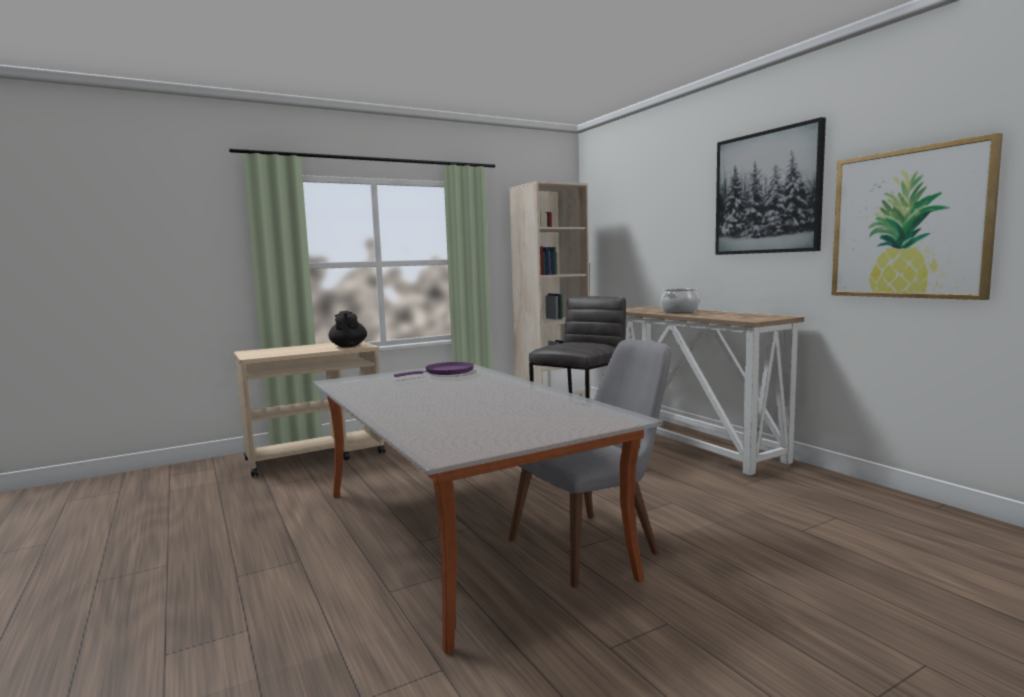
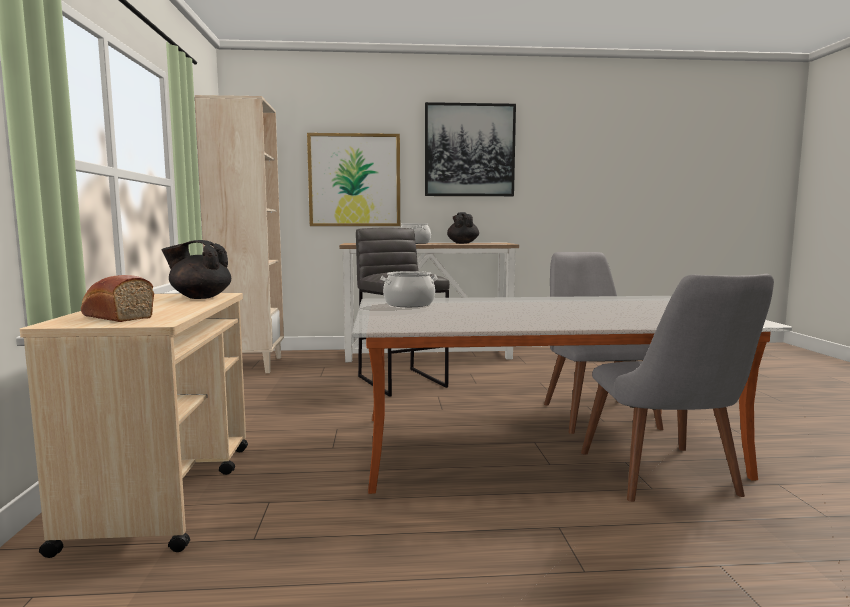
camera: 65 degrees left, 0 degrees up
purple frying pan [394,362,474,377] -> cooking pot [380,271,438,307]
picture [832,133,1003,300] -> picture moved to [307,133,400,226]
none -> bread [81,275,154,322]
none -> black teapot [447,212,479,244]
none -> grey chair [581,274,774,502]

